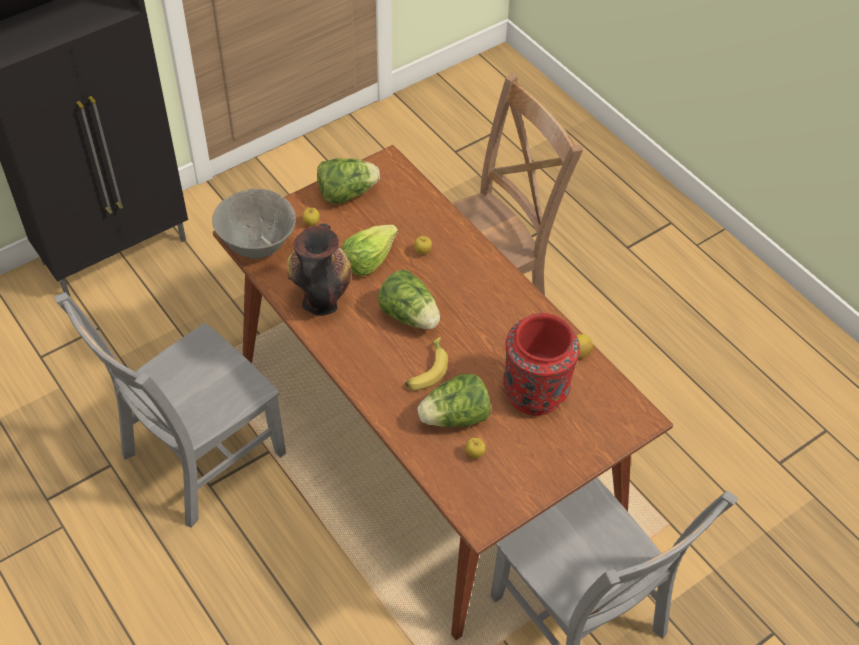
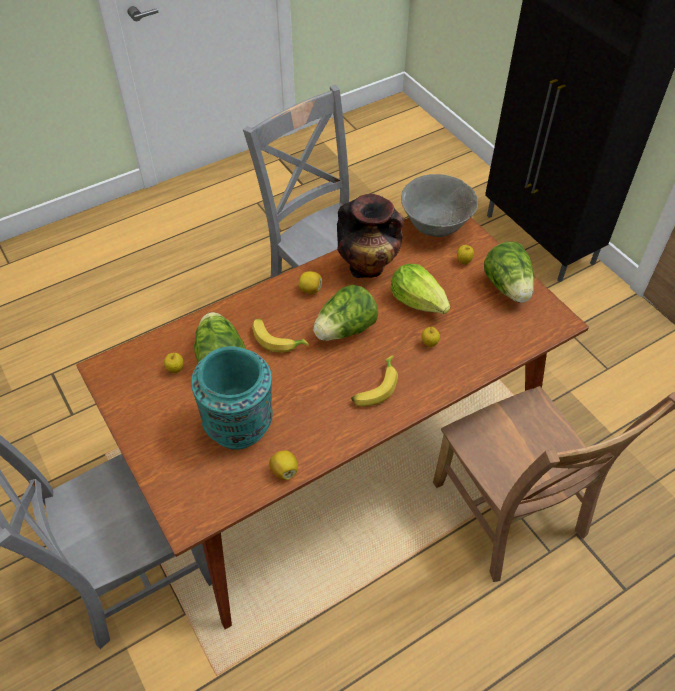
camera: 95 degrees right, 0 degrees up
red vase [503,313,580,416] -> turquoise vase [191,346,273,450]
none -> lemon [299,271,322,294]
none -> banana [351,355,398,407]

